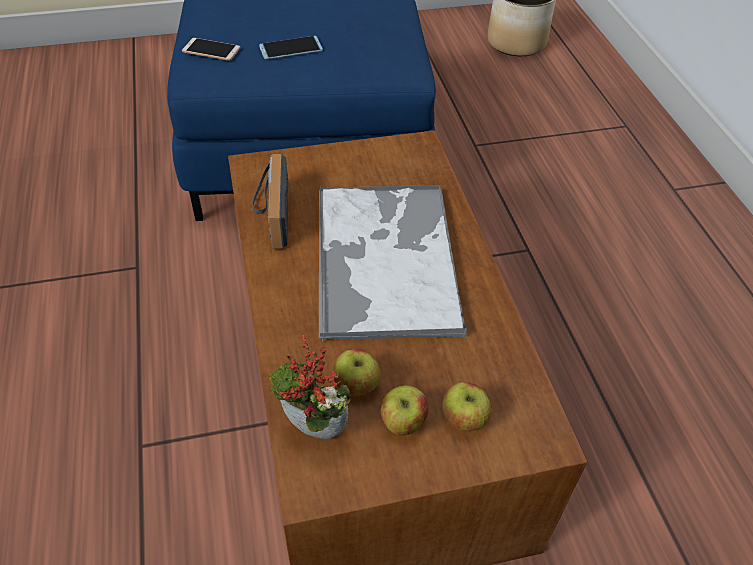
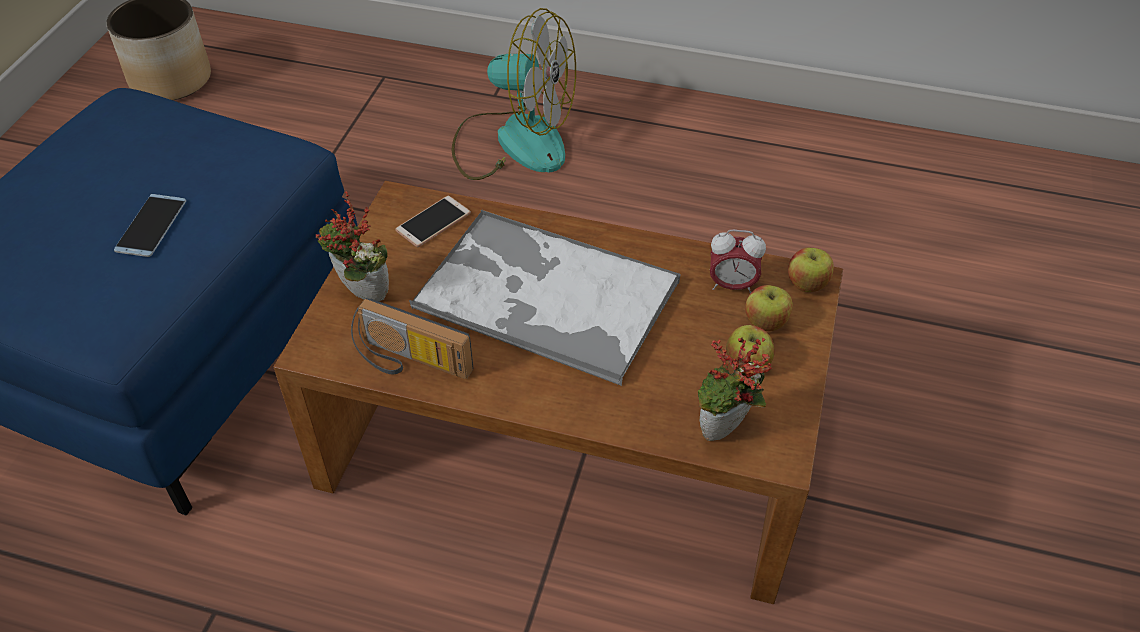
camera: 60 degrees left, 0 degrees up
phone [182,38,241,61] -> phone moved to [395,196,471,247]
apple [333,349,381,396] -> apple moved to [788,248,834,292]
none -> potted plant [316,191,389,301]
none -> fan [452,8,576,180]
none -> alarm clock [710,229,766,293]

